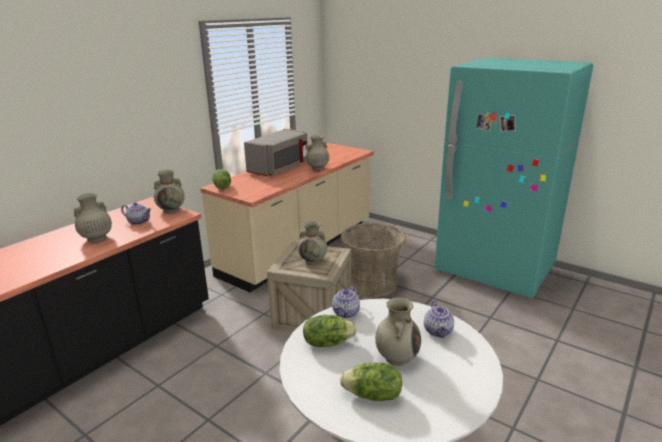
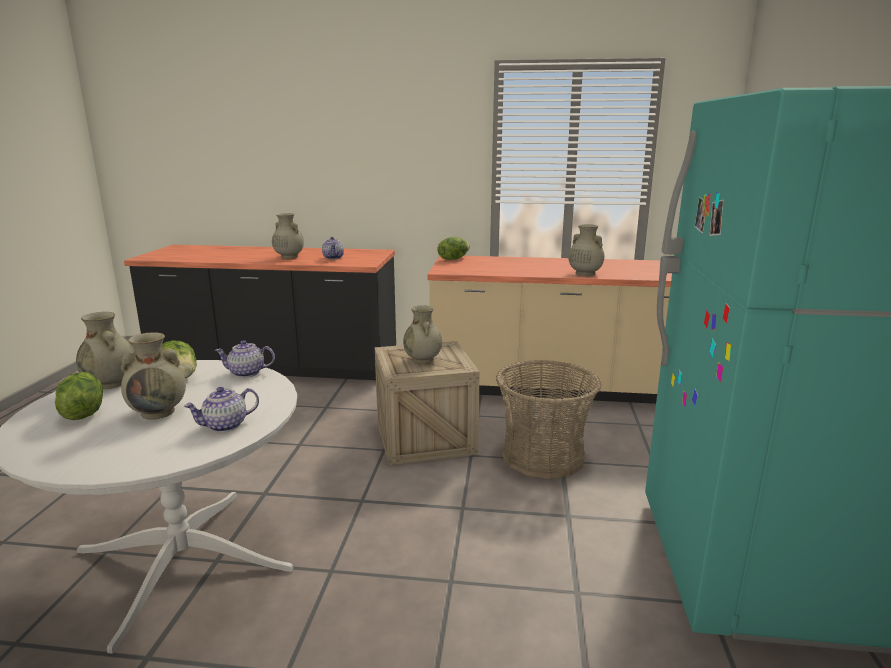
camera: 60 degrees right, 5 degrees down
beige vase [154,170,185,213] -> beige vase moved to [76,312,134,389]
grey microwave [244,129,308,176] -> none

